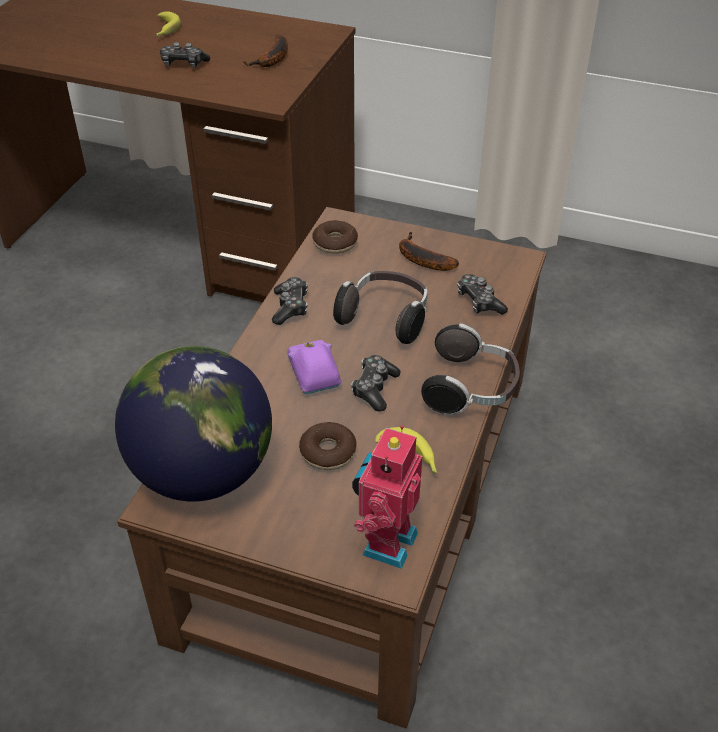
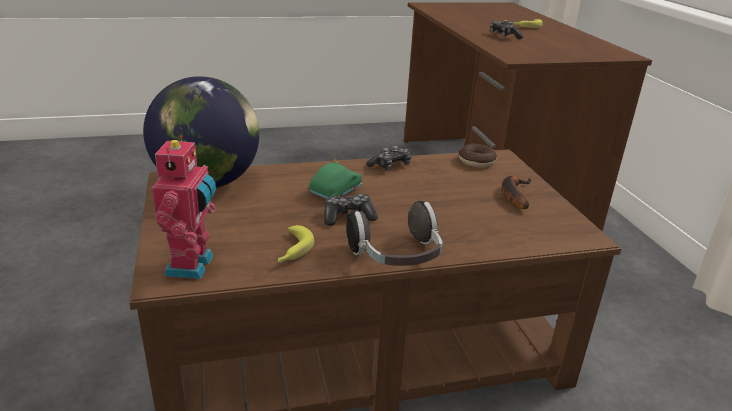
camera: 55 degrees right, 15 degrees down
banana [244,34,288,67] -> none
purple toy car [287,340,341,394] -> green toy car [308,158,362,199]
donut [299,422,356,470] -> none
headphones [333,271,428,344] -> none
toy robot [352,426,422,569] -> toy robot turned 105 degrees clockwise [152,135,216,279]
game controller [457,274,508,315] -> none

